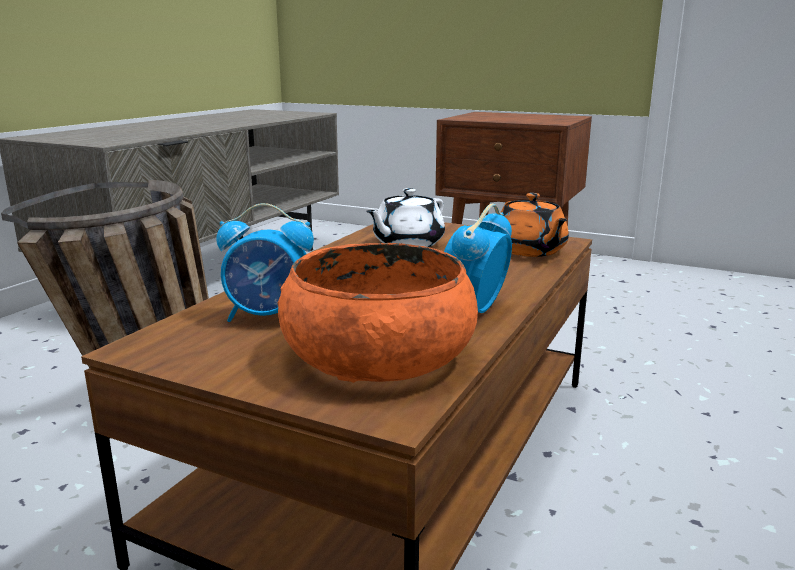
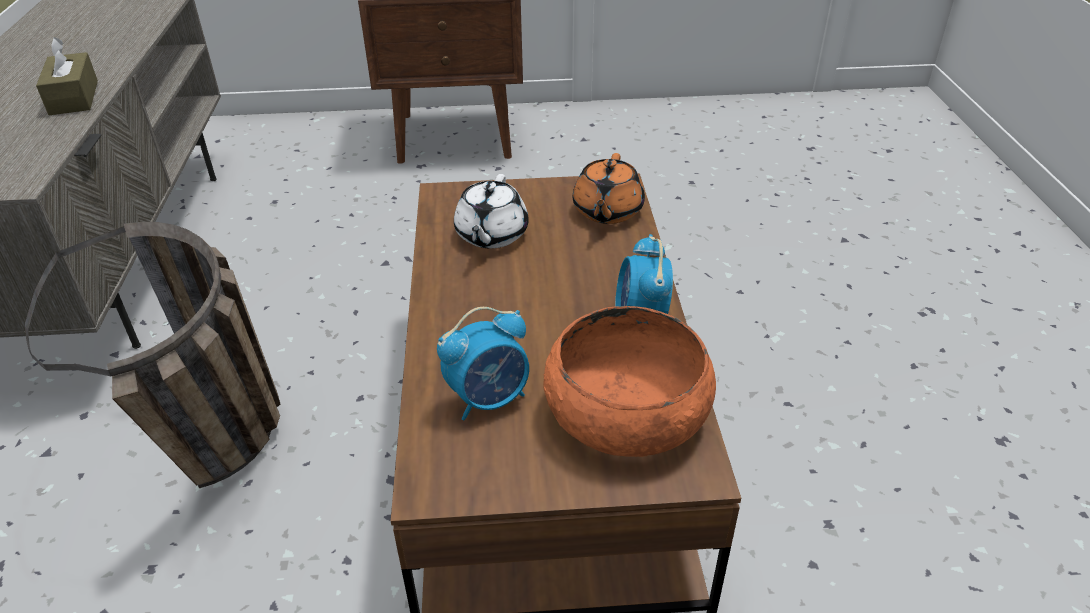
camera: 30 degrees left, 20 degrees up
orange teapot [500,193,569,257] -> orange teapot turned 60 degrees clockwise [573,153,645,224]
none -> brown tissue box [36,37,98,115]

